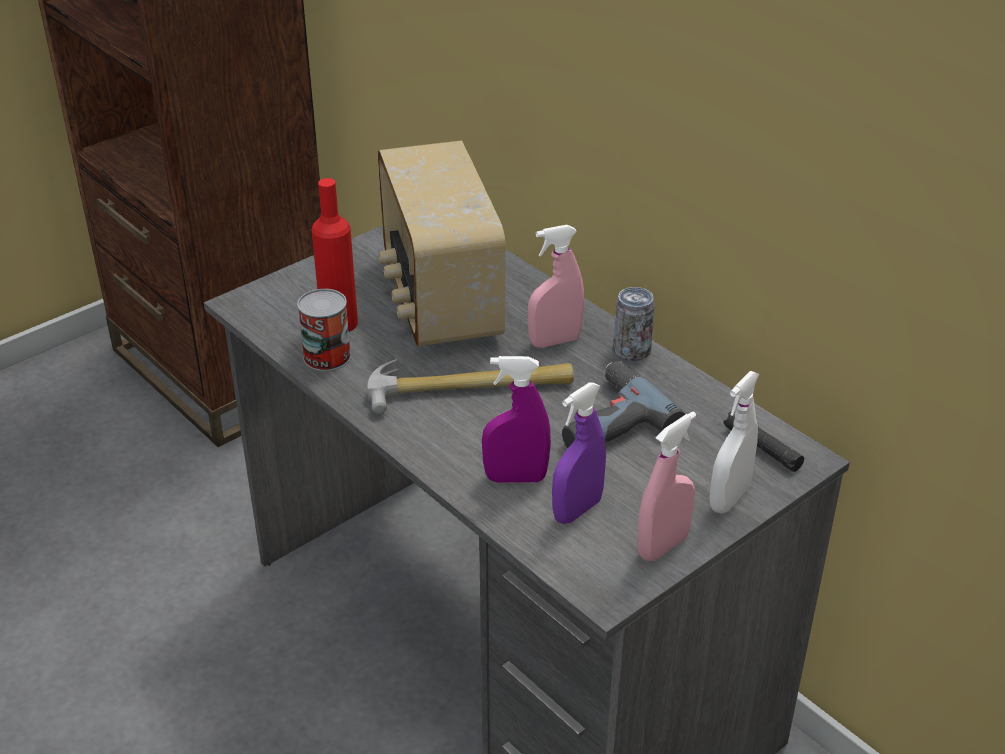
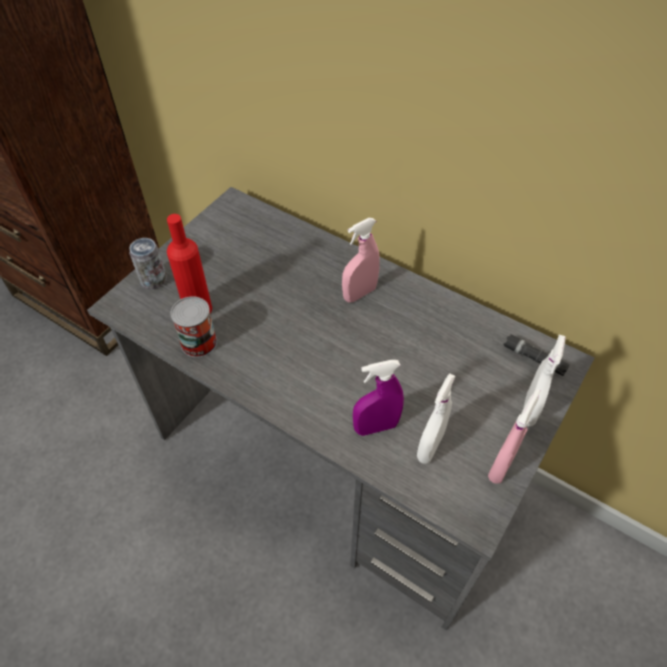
camera: 15 degrees left, 15 degrees up
hammer [367,359,574,414] -> none
radio [378,140,506,347] -> none
purple spray bottle [552,382,606,524] -> white spray bottle [417,373,456,464]
power drill [562,361,686,448] -> none
can [613,287,655,361] -> can moved to [129,238,167,289]

